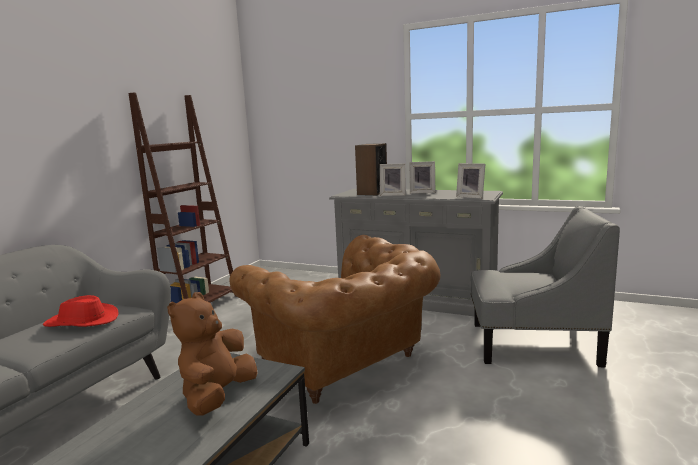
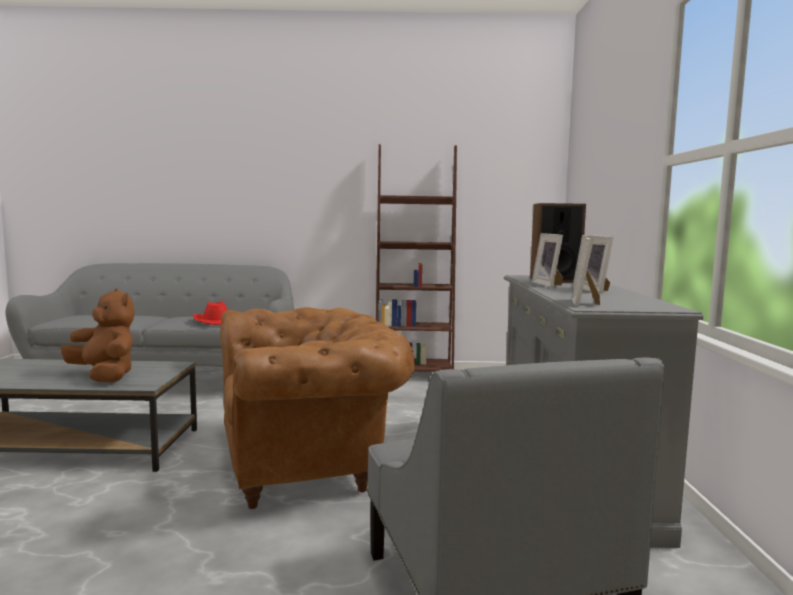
camera: 65 degrees right, 5 degrees down
brown plush toy [167,292,257,416] -> brown plush toy turned 45 degrees clockwise [61,288,134,382]
brown armchair [230,235,440,404] -> brown armchair turned 135 degrees counterclockwise [220,307,415,509]

